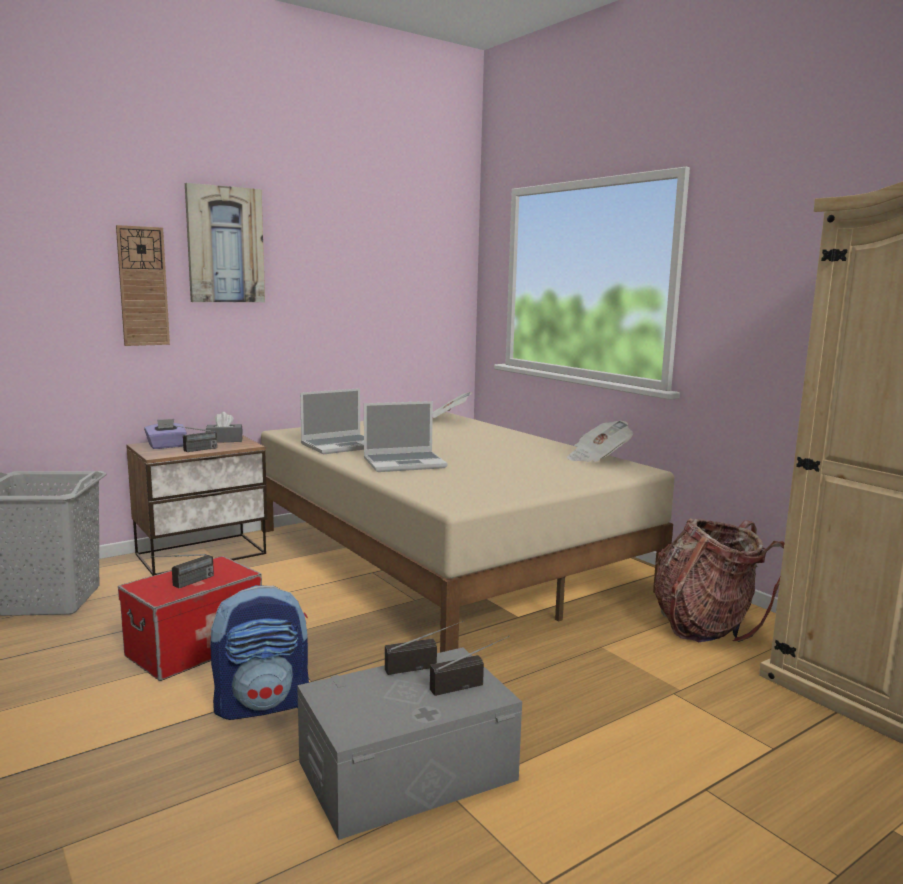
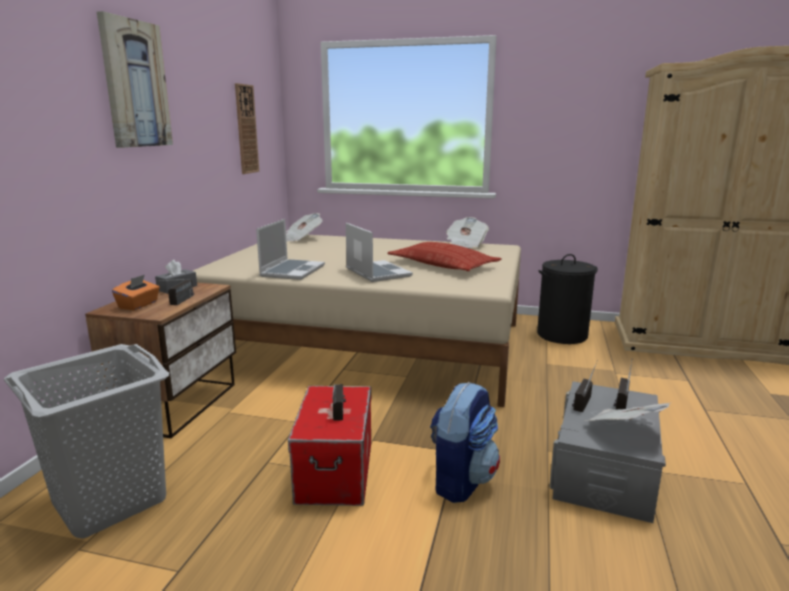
camera: 40 degrees left, 5 degrees up
wall clock [116,225,170,346] -> wall clock moved to [235,83,259,174]
purple tissue box [144,419,187,449] -> orange tissue box [112,275,160,310]
laptop [364,401,447,472] -> laptop turned 60 degrees counterclockwise [346,223,413,282]
backpack [654,518,784,642] -> black laundry basket [537,254,598,344]
none -> pillow [387,242,502,271]
none -> newspaper [585,403,670,421]

